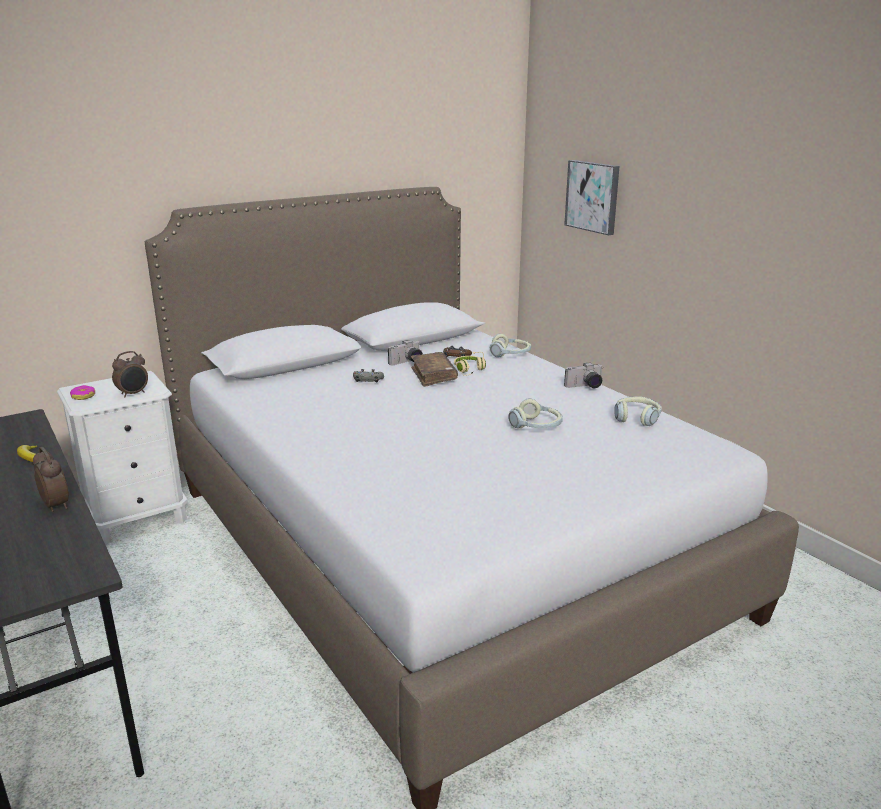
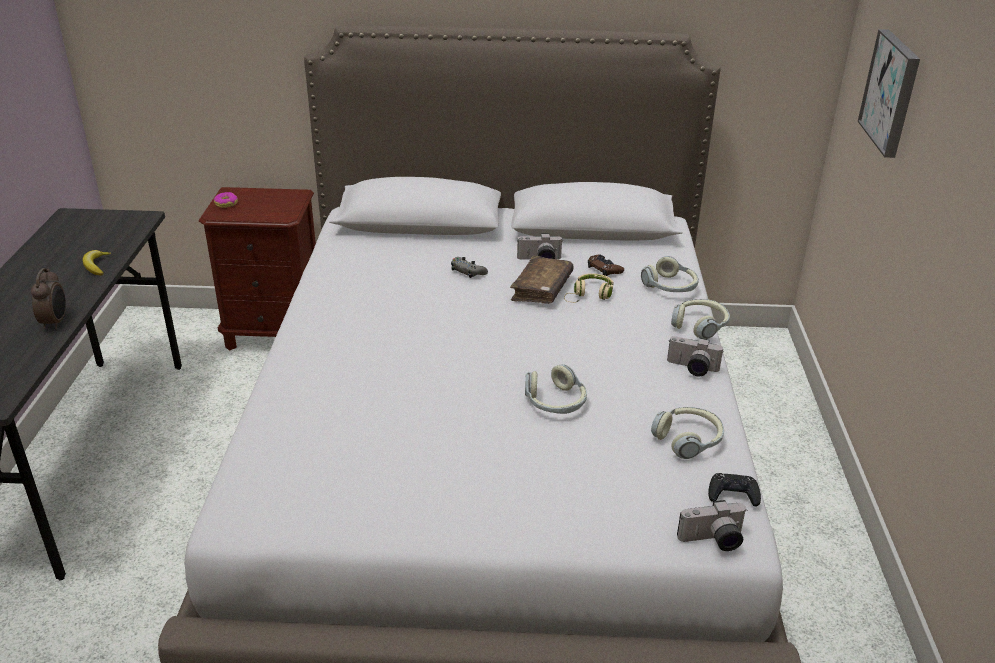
camera: 35 degrees right, 10 degrees up
white nightstand [57,371,188,545] -> brown nightstand [199,187,316,351]
alarm clock [112,351,148,398] -> none
none -> headphones [671,299,730,339]
none -> camera [677,500,747,551]
none -> black game controller [708,473,761,506]

